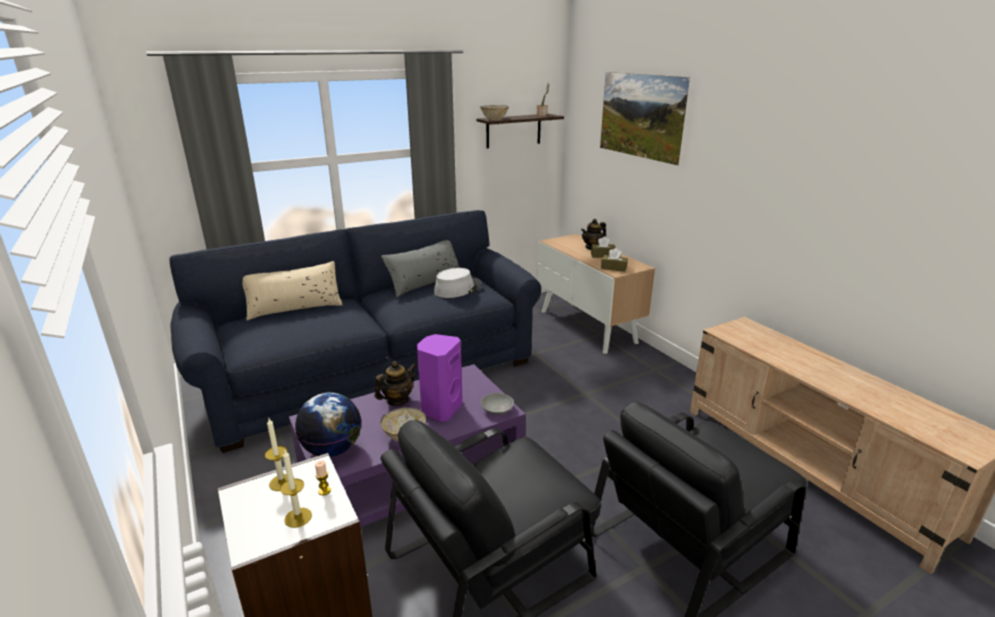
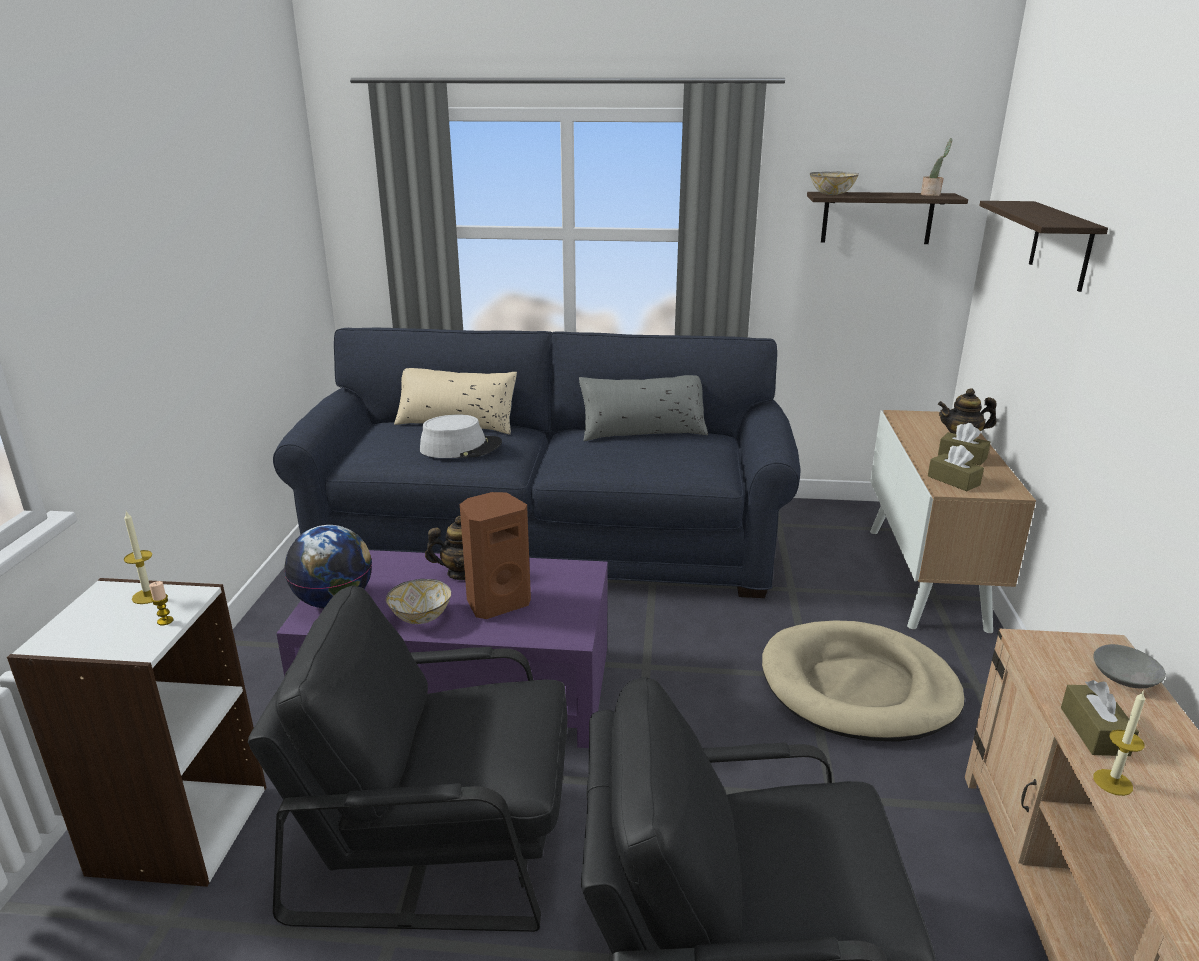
camera: 35 degrees right, 0 degrees up
candle [280,450,312,528] -> candle moved to [1093,690,1145,796]
purple speaker [417,334,463,422] -> brown speaker [460,492,531,619]
grey hat [434,268,482,298] -> grey hat moved to [420,415,502,458]
grey bowl [481,393,514,415] -> grey bowl moved to [1093,644,1166,688]
picture [600,72,690,166] -> shelf [979,201,1108,292]
none -> beige dog bed [762,621,964,742]
none -> brown tissue box [1061,680,1139,756]

